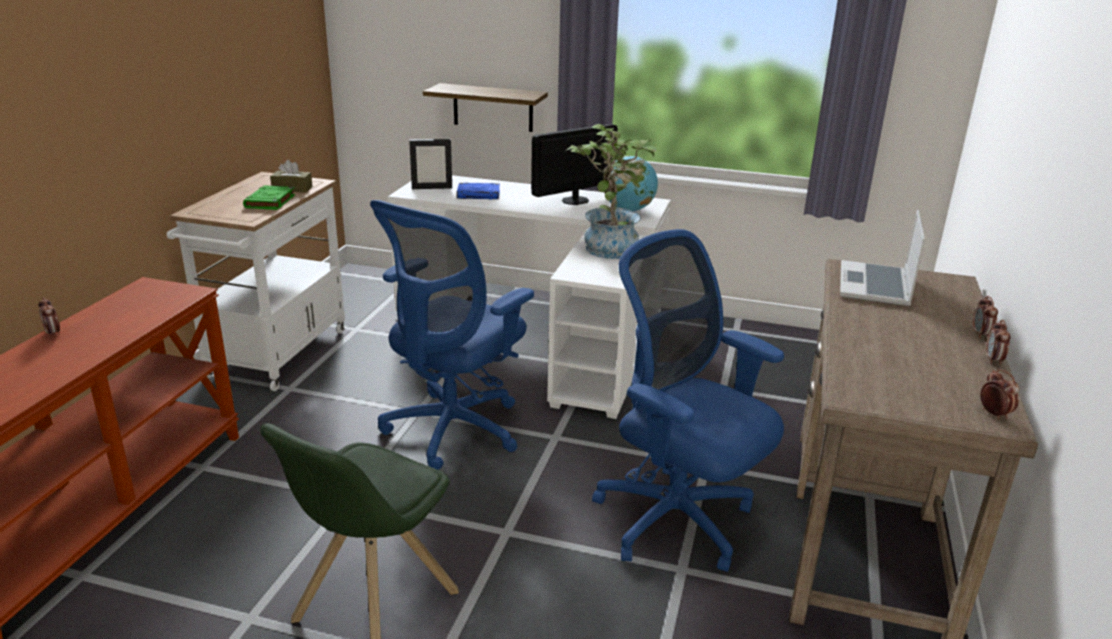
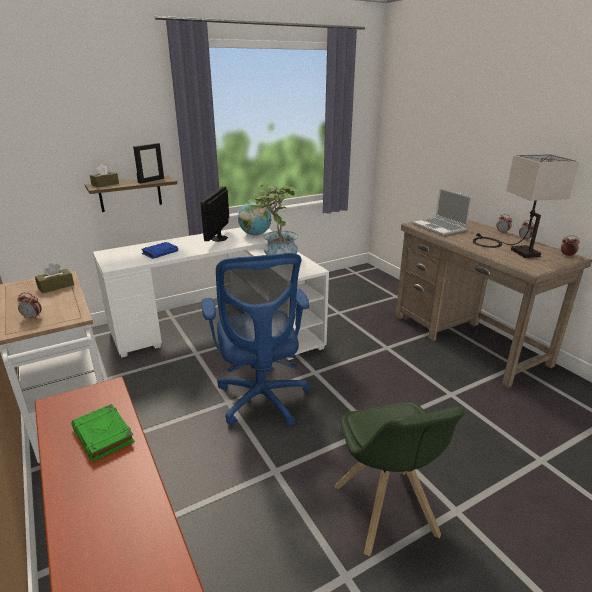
camera: 45 degrees left, 0 degrees up
alarm clock [38,297,60,338] -> alarm clock moved to [17,293,42,319]
green book [243,185,295,210] -> green book moved to [71,404,135,461]
picture frame [409,139,452,189] -> picture frame moved to [133,143,164,183]
blue office chair [592,229,784,572] -> none
none -> brown tissue box [90,164,119,187]
none -> table lamp [473,154,579,258]

